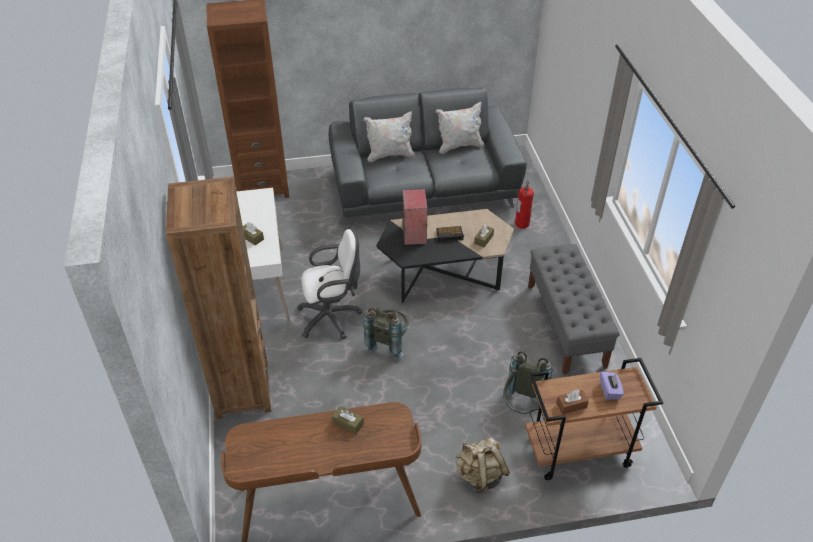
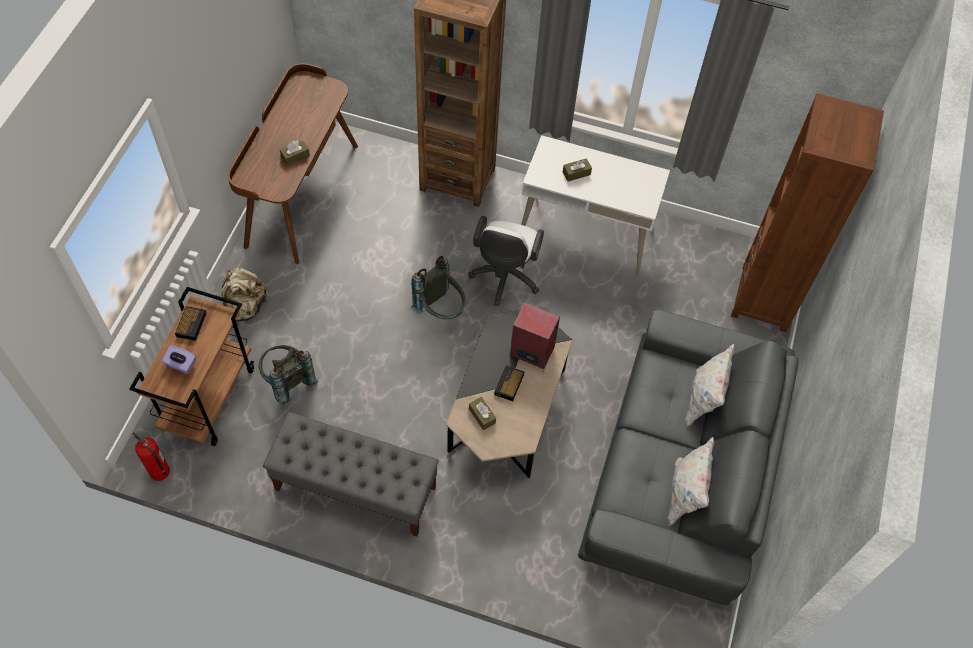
camera: 115 degrees right, 15 degrees up
fire extinguisher [515,181,534,229] -> fire extinguisher moved to [133,432,170,481]
brown tissue box [556,390,589,414] -> alarm clock [175,306,207,341]

